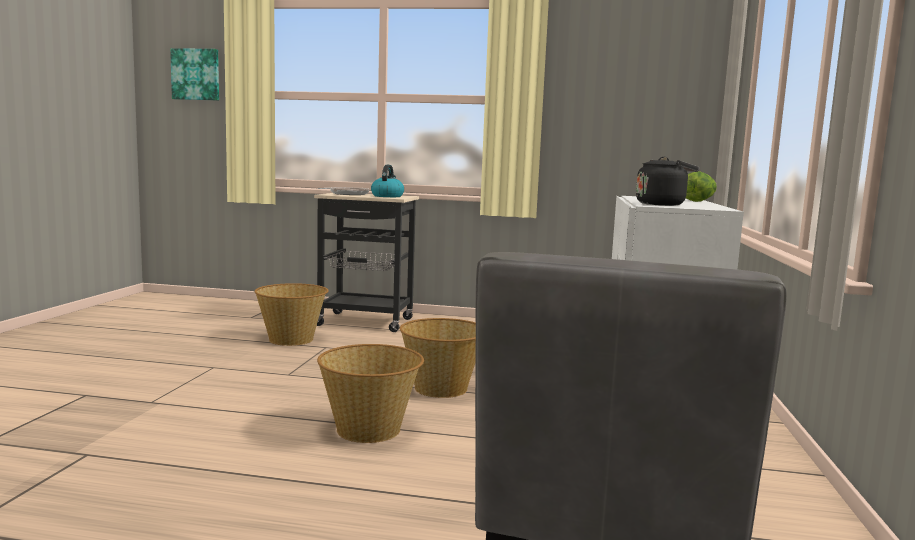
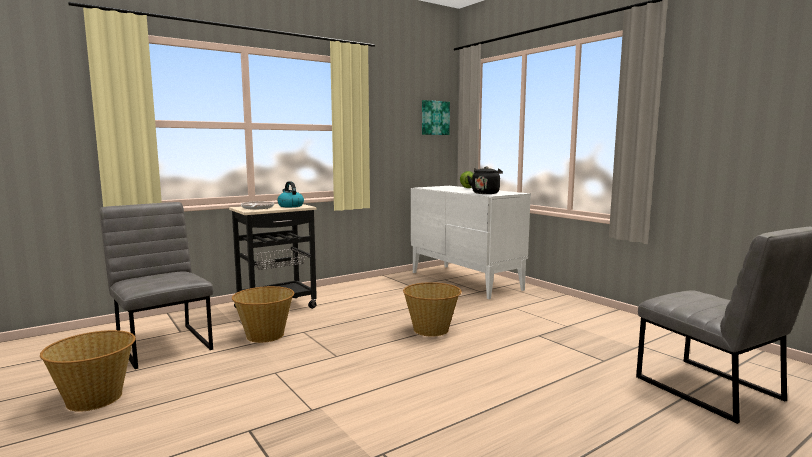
camera: 45 degrees left, 0 degrees up
picture [170,48,219,100] -> picture moved to [422,100,450,135]
basket [317,344,424,443] -> basket moved to [40,330,136,412]
none -> grey chair [99,202,213,369]

